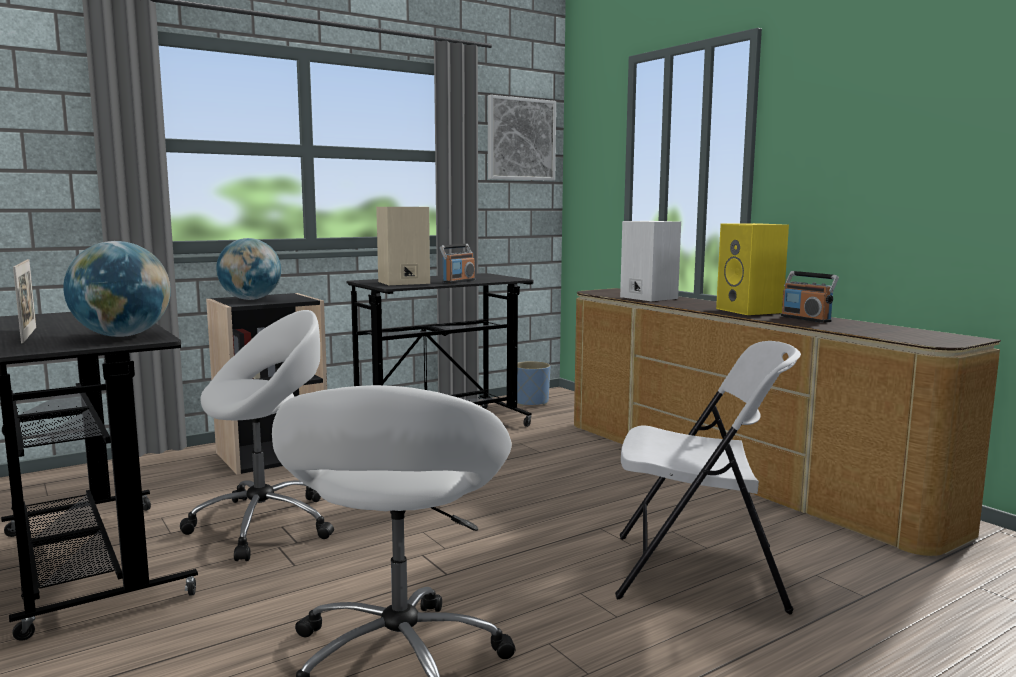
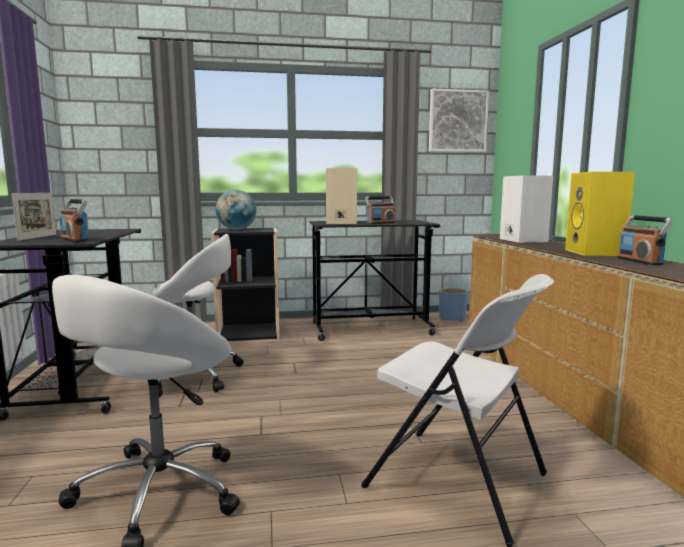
camera: 25 degrees right, 0 degrees up
globe [63,241,171,337] -> radio [59,199,89,242]

